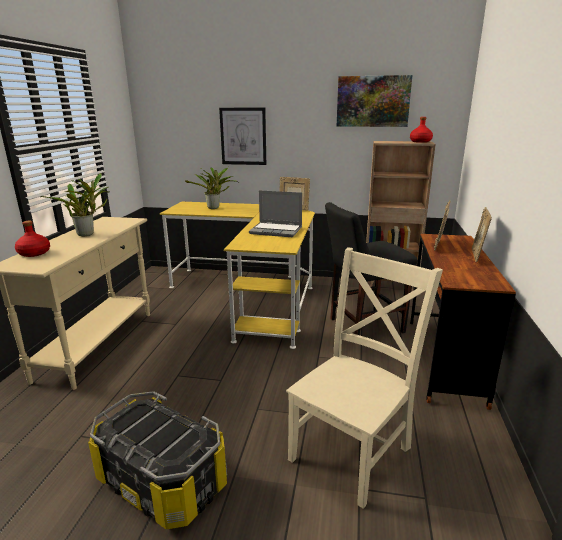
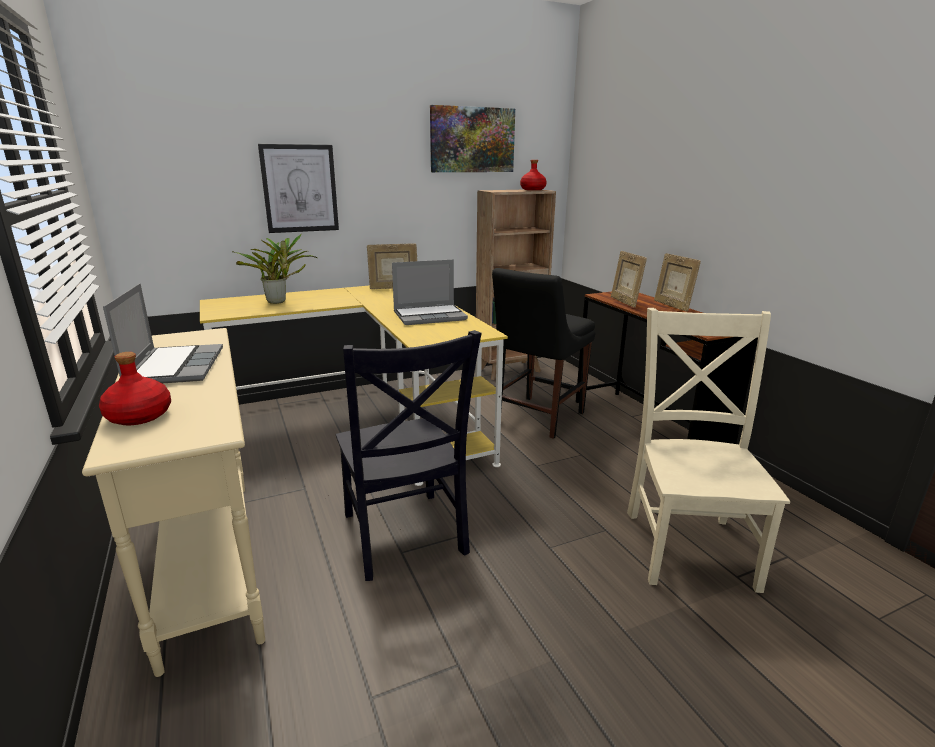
camera: 35 degrees left, 0 degrees up
potted plant [40,173,110,236] -> laptop [103,283,223,384]
storage box [88,391,227,529] -> none
none -> black chair [336,330,482,581]

